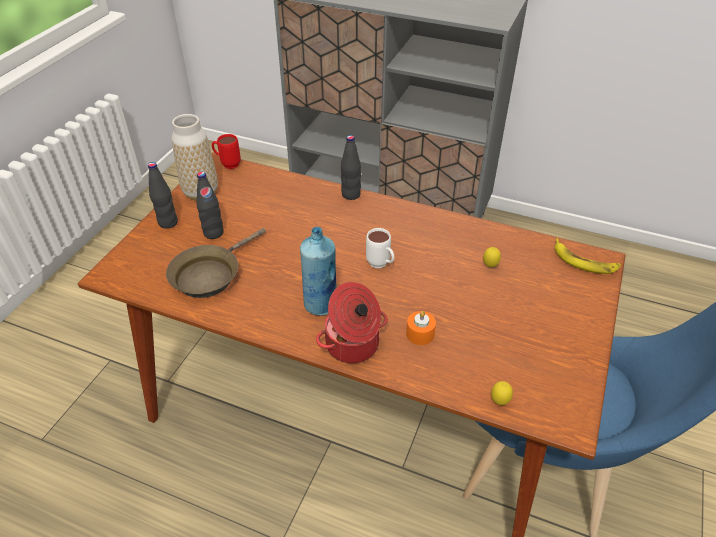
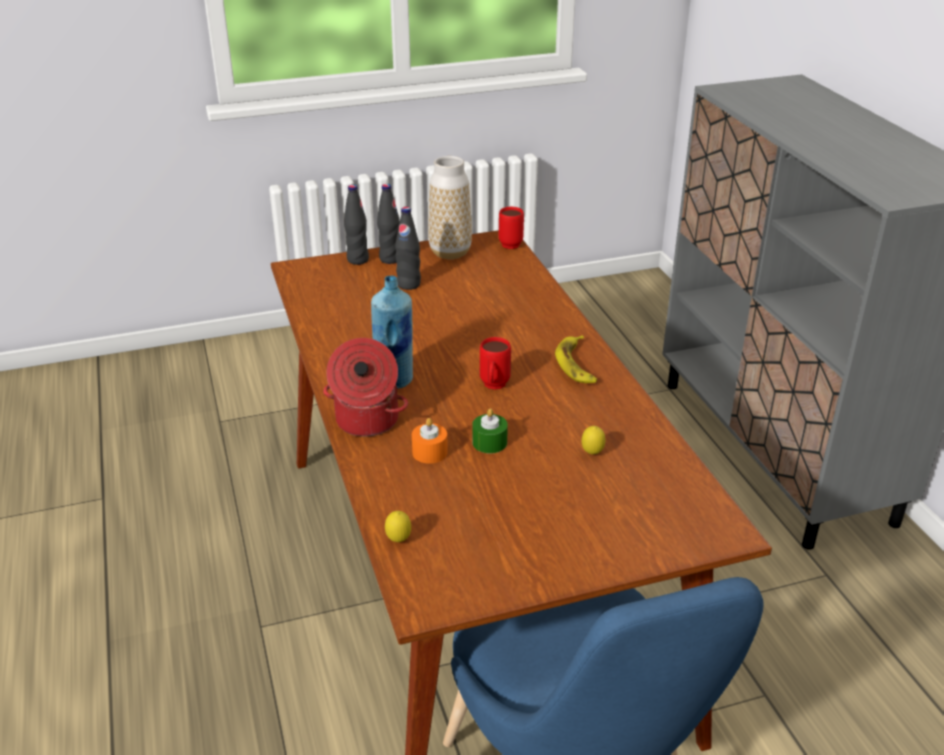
camera: 50 degrees right, 10 degrees down
brown frying pan [166,228,266,298] -> none
black bottle [341,135,361,200] -> black bottle moved to [344,184,369,265]
white mug [366,228,394,268] -> red mug [480,337,511,390]
banana [555,239,621,274] -> banana moved to [555,335,597,383]
none -> green candle [473,408,508,454]

